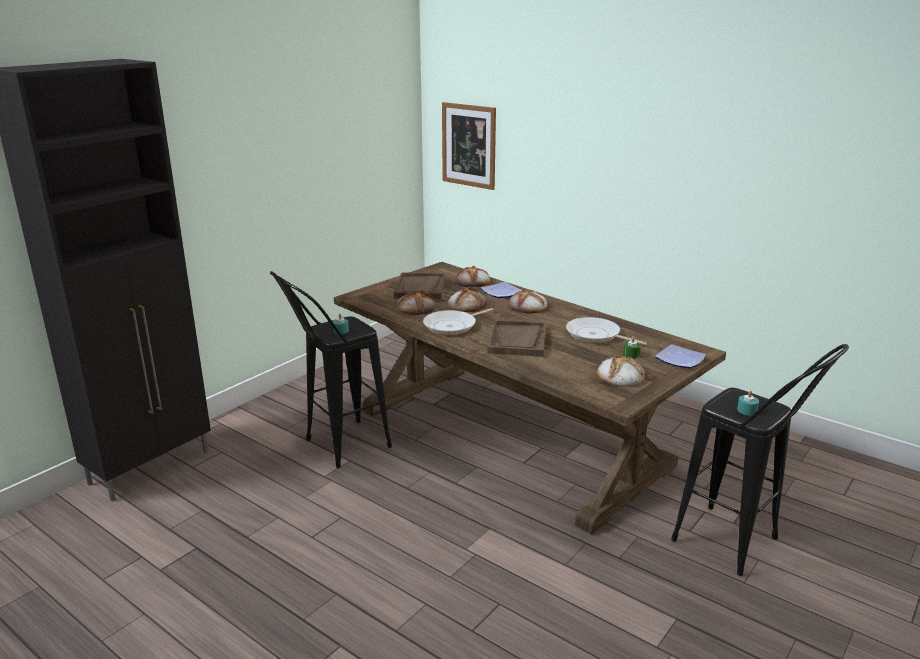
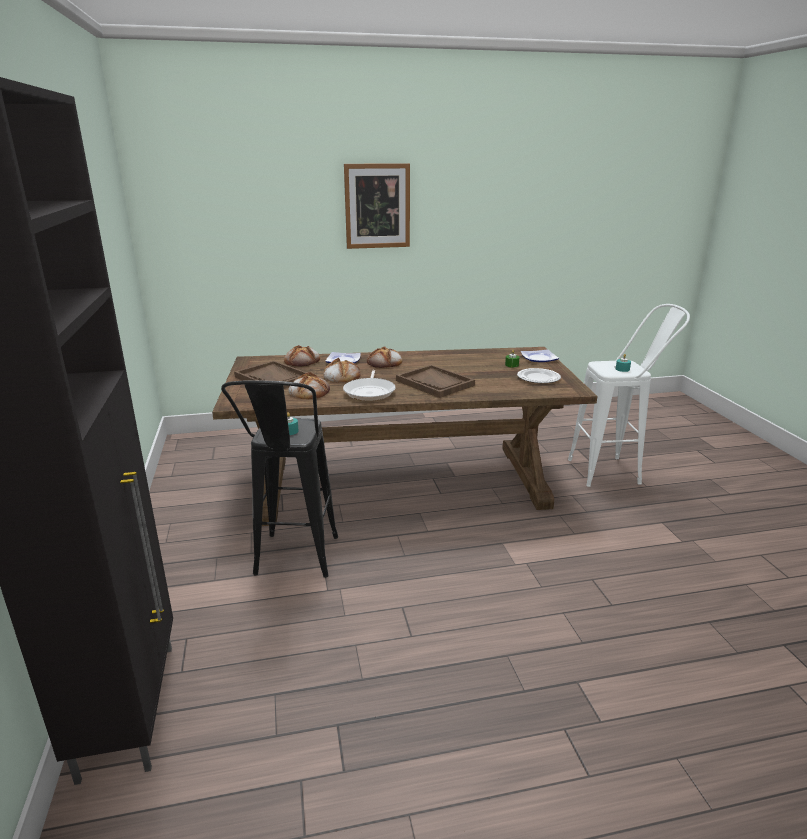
camera: 50 degrees left, 0 degrees up
picture [442,102,496,190] -> picture moved to [344,163,410,249]
frying pan [566,317,647,345] -> none
bread [597,356,645,387] -> plate [517,368,561,383]
black stool [671,344,849,576] -> white stool [568,304,690,487]

